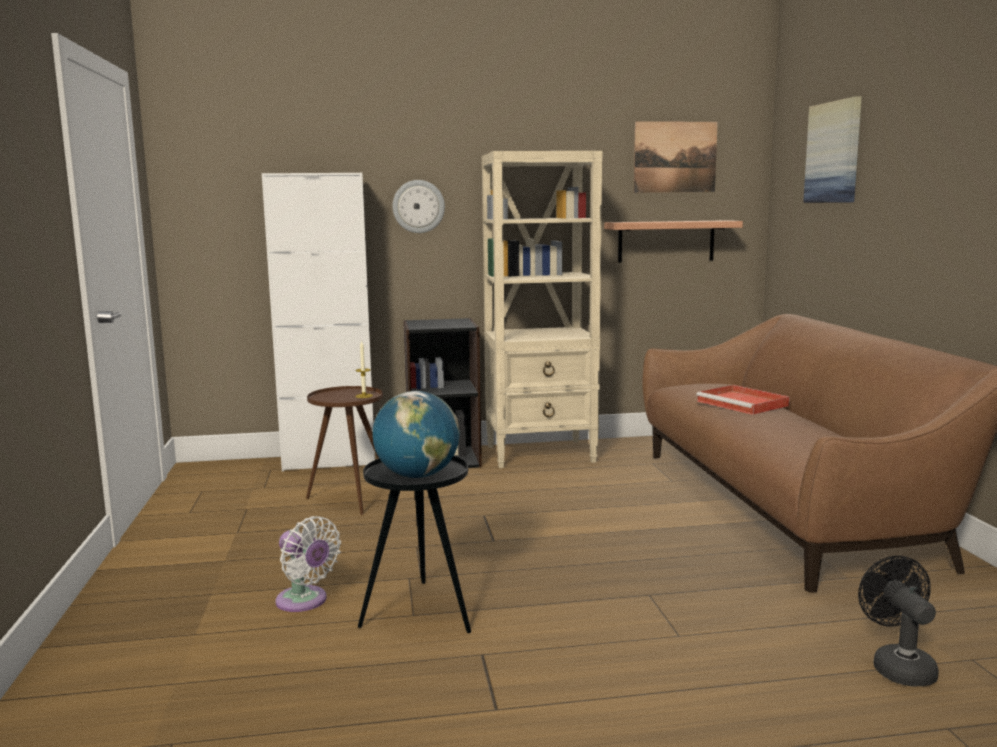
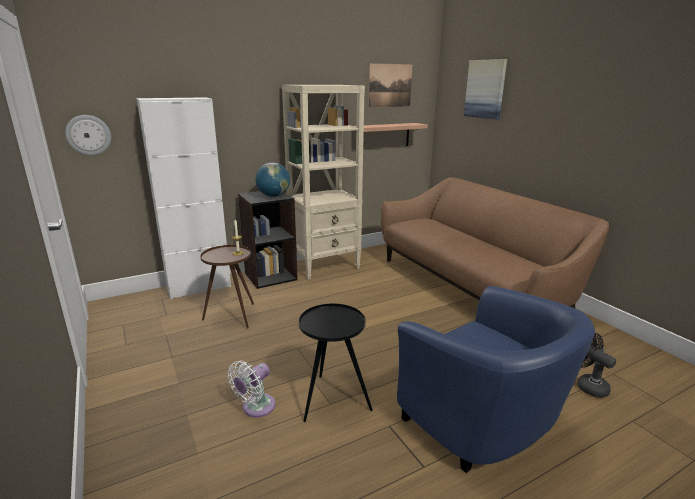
camera: 20 degrees left, 10 degrees up
white fan [276,516,341,612] -> white fan turned 105 degrees clockwise [228,361,276,417]
globe [372,391,460,478] -> globe moved to [255,162,290,197]
wall clock [392,180,445,233] -> wall clock moved to [65,115,111,155]
red tray [696,385,790,415] -> none
none -> blue armchair [397,286,595,473]

